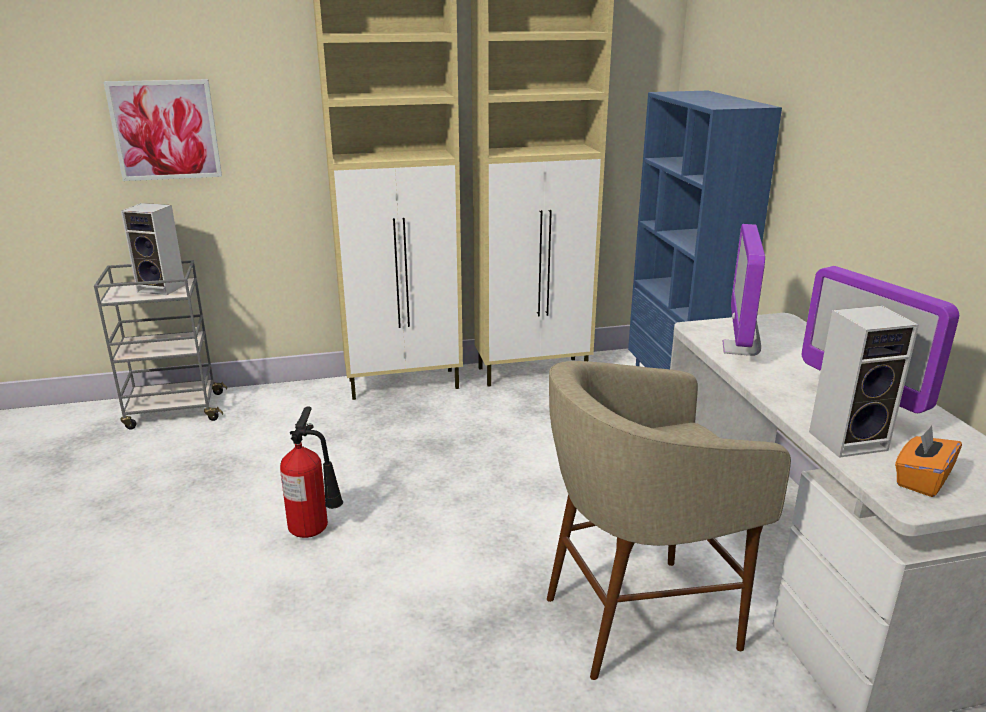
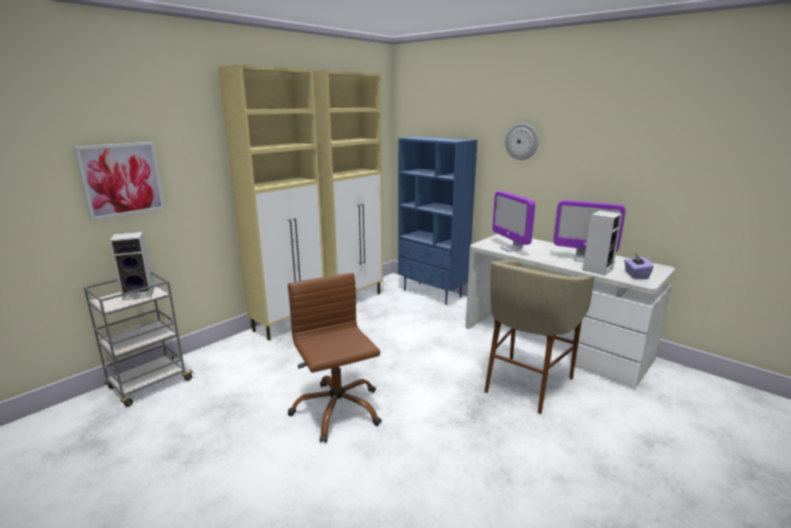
camera: 35 degrees left, 5 degrees down
fire extinguisher [280,406,343,538] -> brown office chair [288,273,382,443]
orange tissue box [895,425,962,497] -> purple tissue box [624,253,653,279]
none -> wall clock [505,123,538,160]

